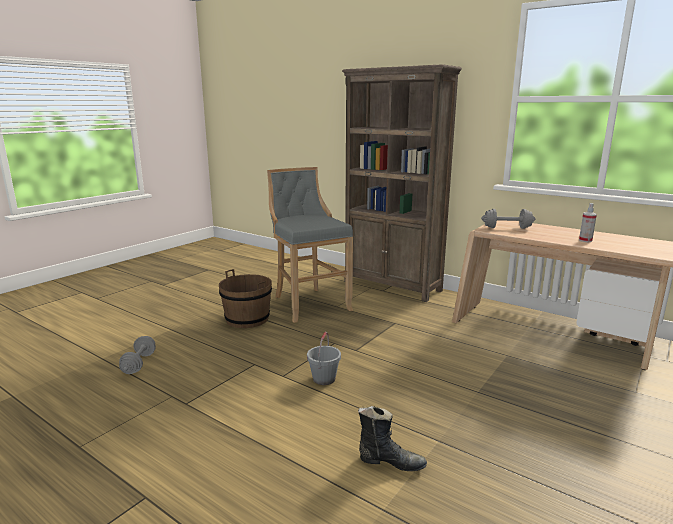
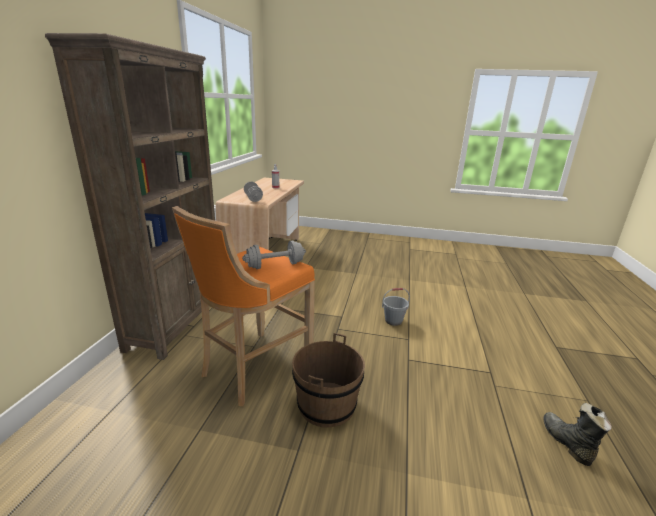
camera: 115 degrees left, 5 degrees up
grey dumbbell [119,336,156,374] -> grey dumbbell moved to [242,241,306,269]
grey stool [267,167,353,323] -> orange stool [172,206,315,406]
black boot [358,406,427,471] -> black boot moved to [543,403,612,466]

